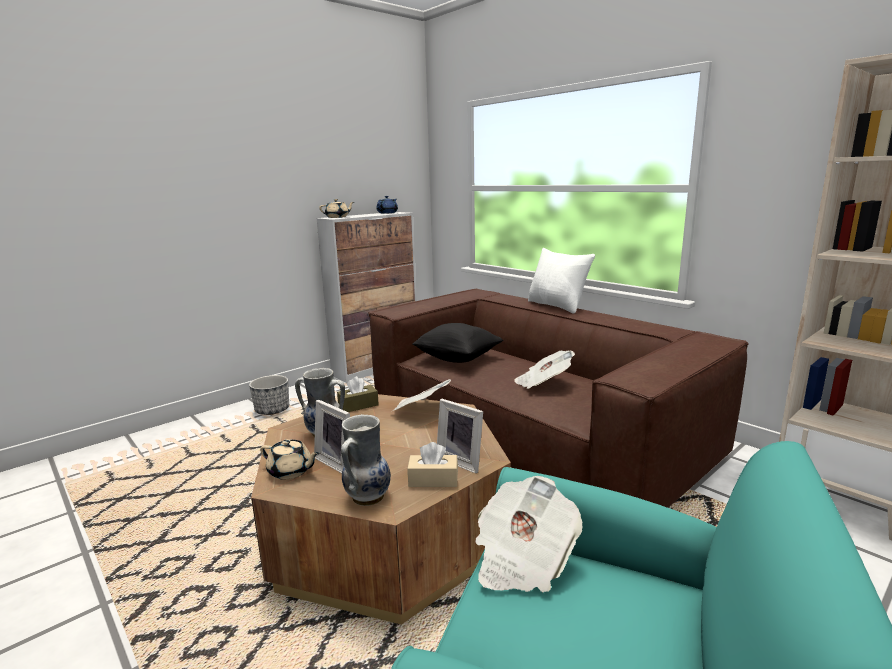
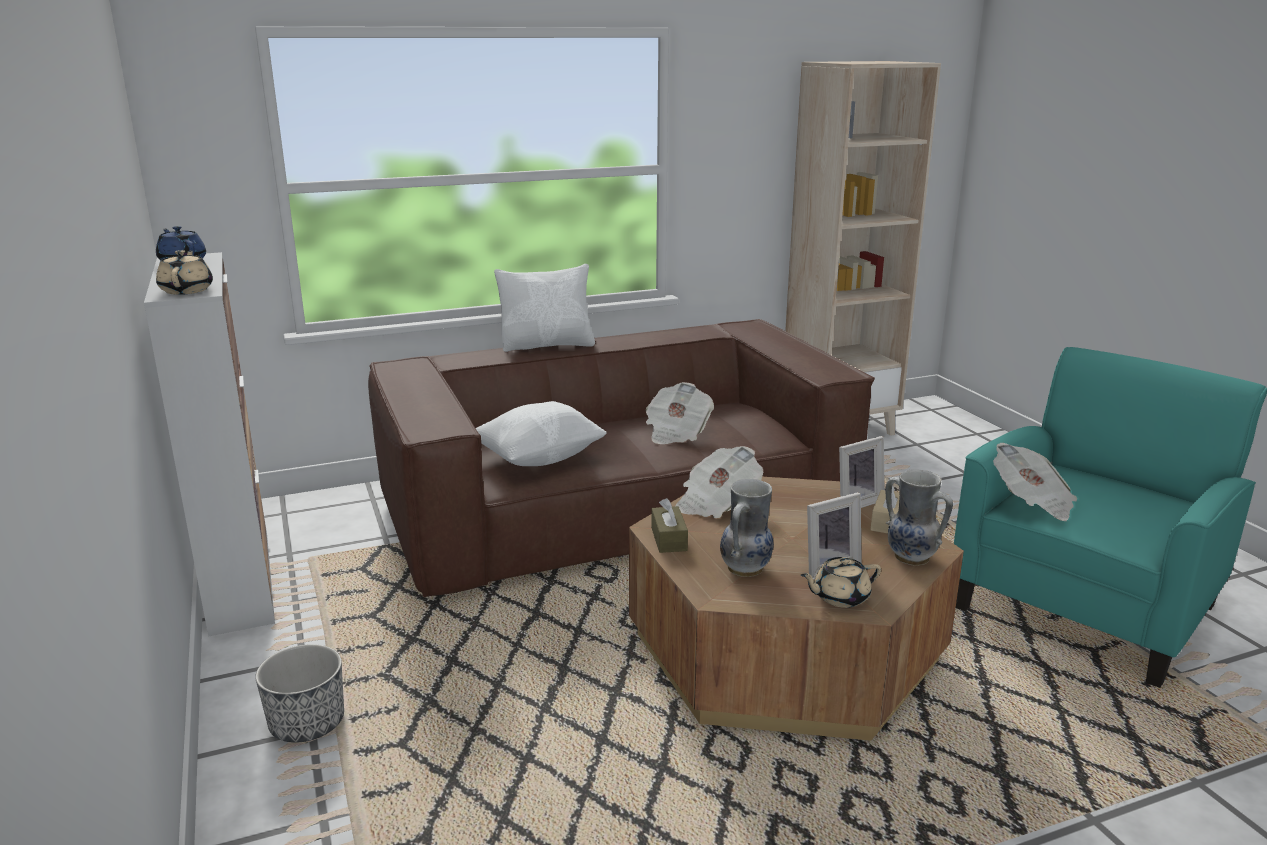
camera: 70 degrees left, 5 degrees up
beige teapot [260,439,320,480] -> beige teapot turned 150 degrees counterclockwise [801,557,881,608]
black pillow [412,323,503,363] -> white pillow [476,401,607,466]

